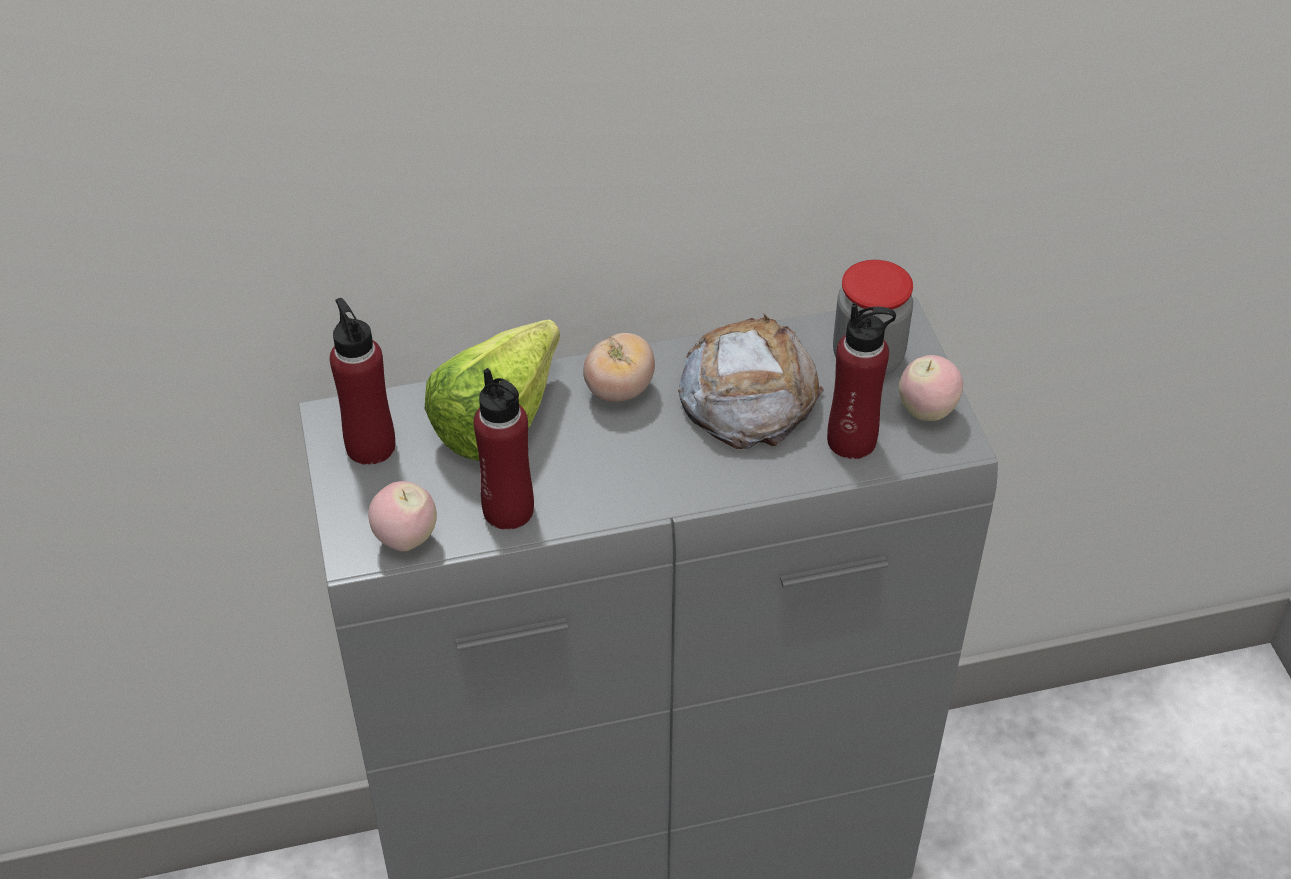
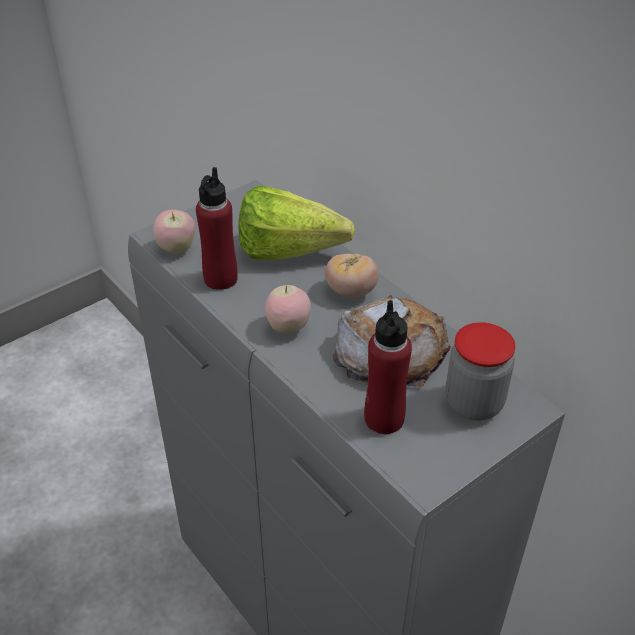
camera: 65 degrees right, 5 degrees down
red bottle [330,298,395,465] -> none
apple [899,355,963,421] -> apple moved to [265,285,311,334]

